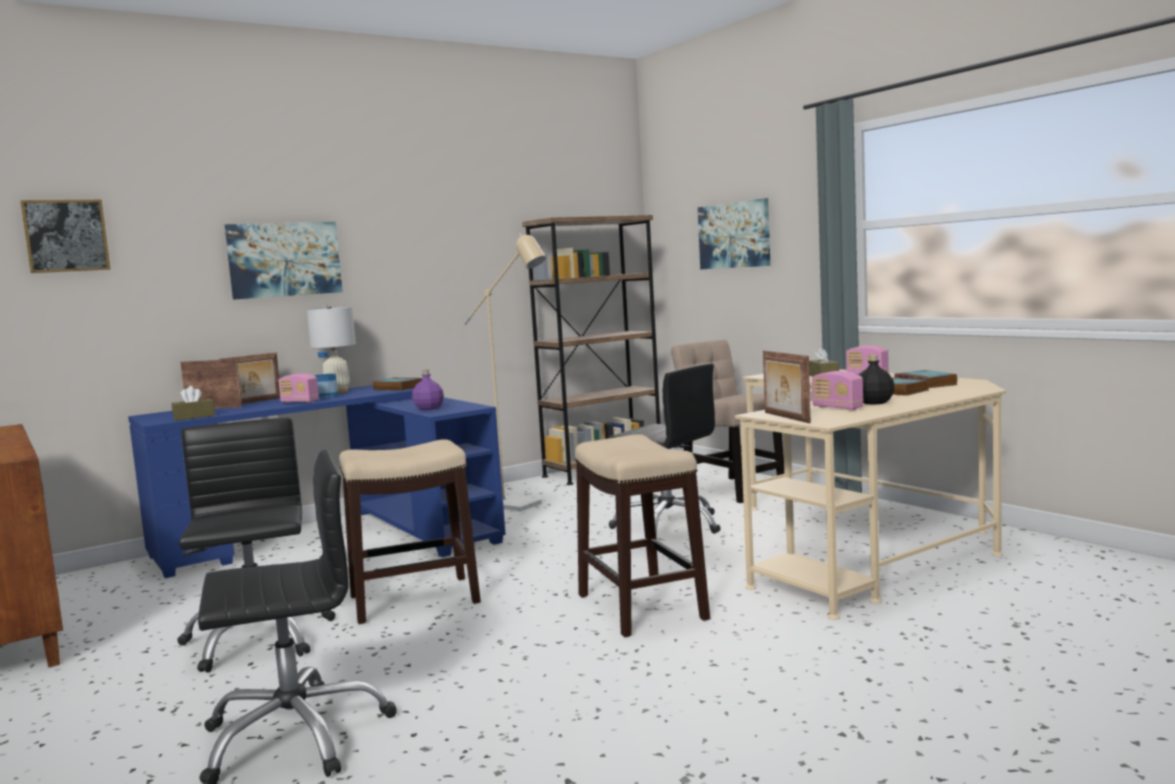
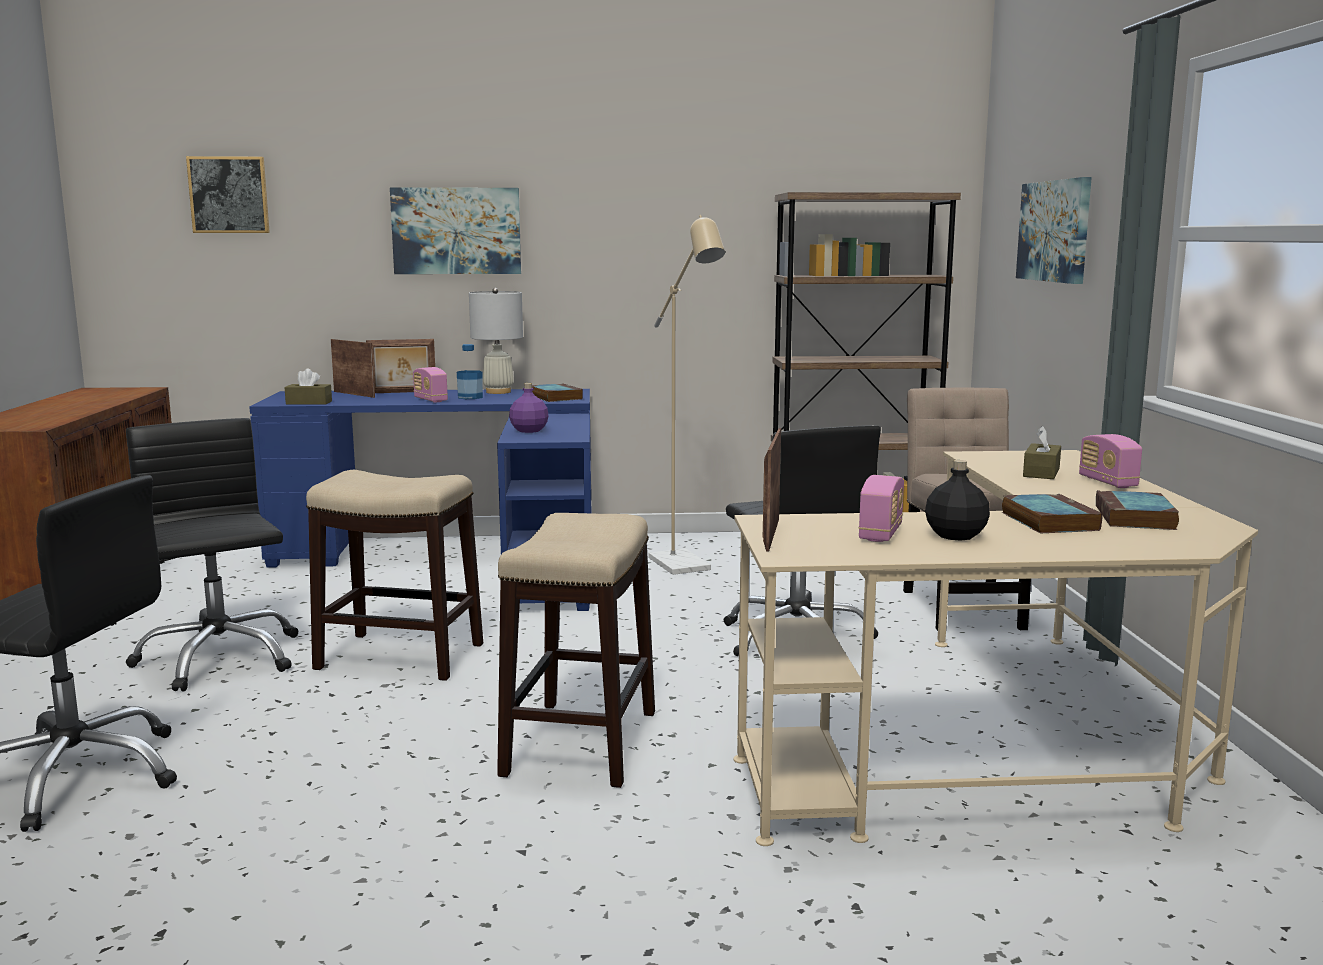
camera: 30 degrees right, 5 degrees up
black office chair [177,417,336,672] -> black office chair turned 45 degrees counterclockwise [126,418,298,691]
radio [812,371,864,410] -> radio turned 150 degrees counterclockwise [858,475,904,542]

